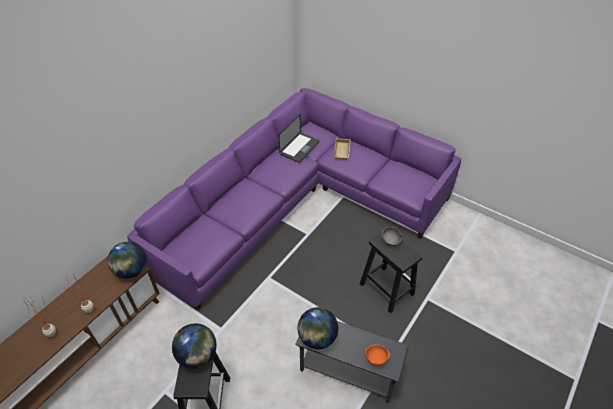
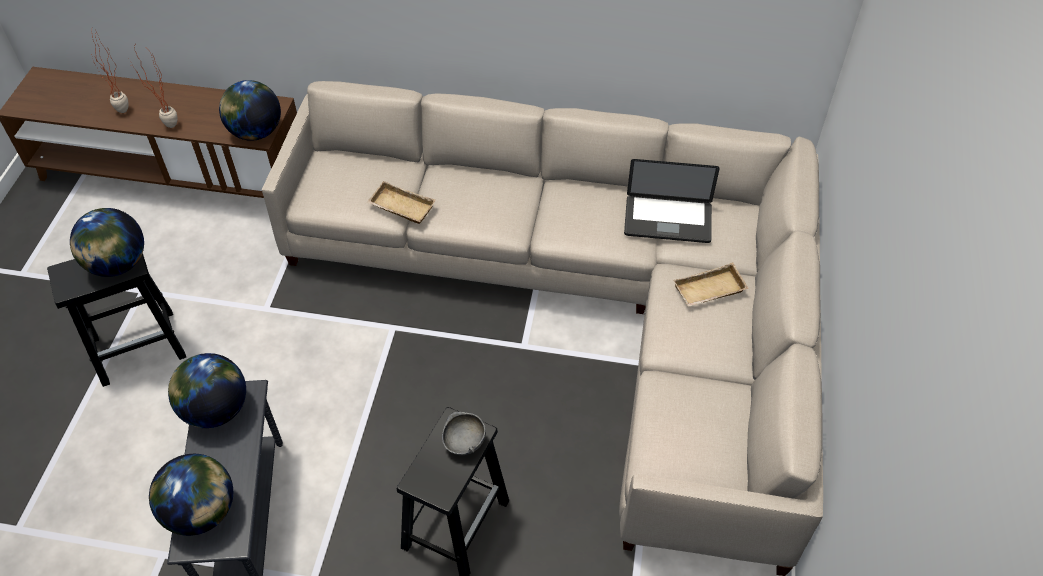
camera: 65 degrees right, 5 degrees up
purple sofa [127,88,461,310] -> beige sofa [262,81,823,576]
orange bowl [364,344,390,366] -> globe [149,454,233,536]
none -> beige tray [367,181,436,224]

